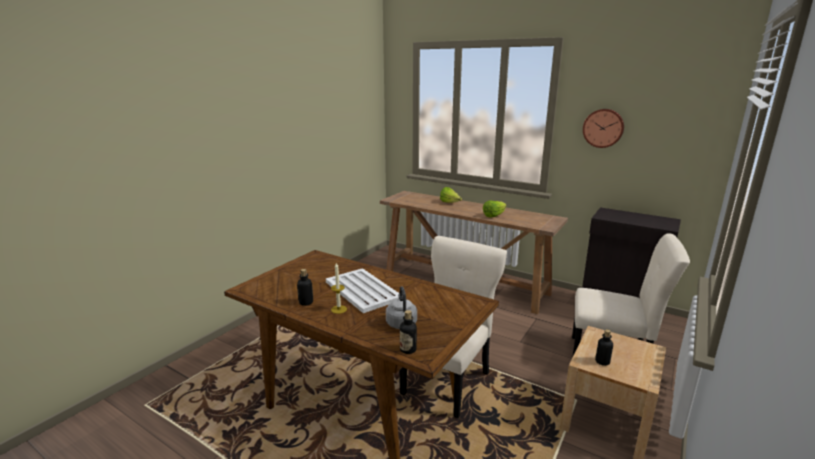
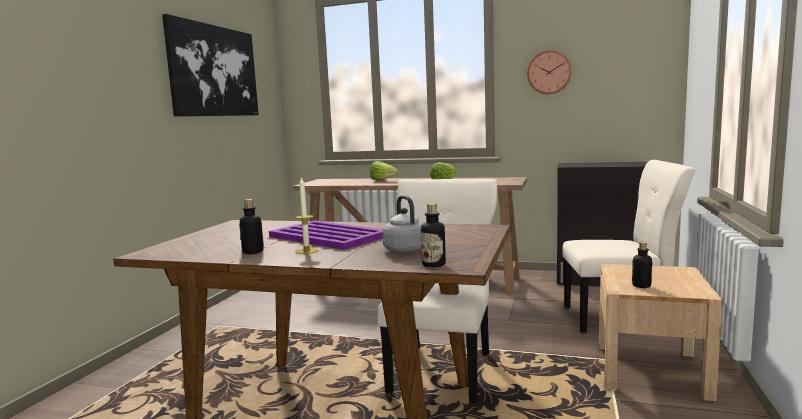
camera: 15 degrees left, 10 degrees down
white tray [326,268,399,313] -> purple tray [269,220,383,250]
none -> picture [162,14,259,117]

